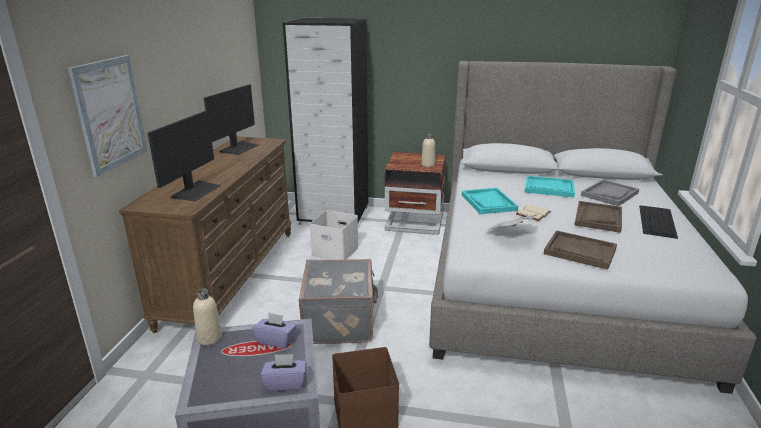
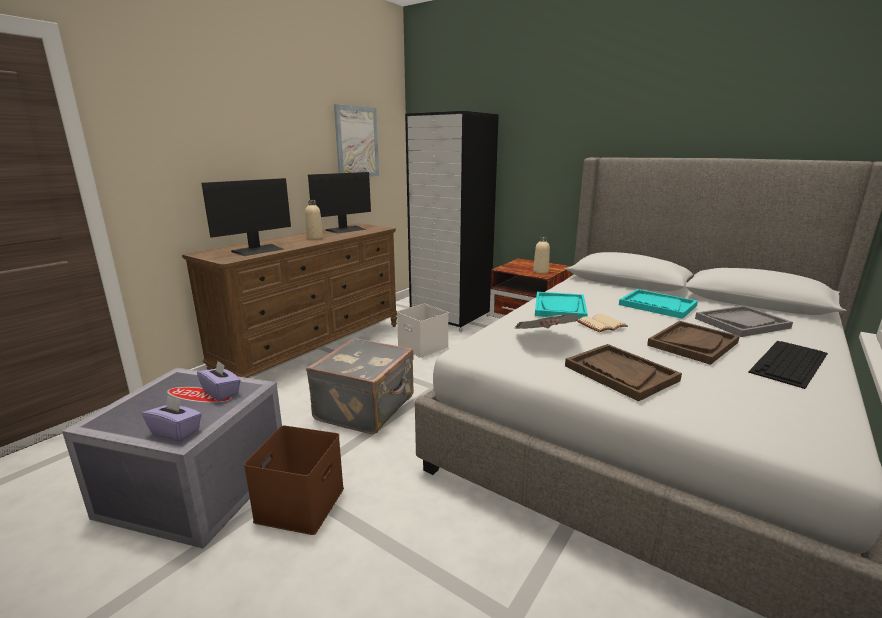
camera: 25 degrees right, 5 degrees down
picture [68,55,147,177] -> picture moved to [334,104,379,177]
beige bottle [193,288,222,345] -> beige bottle moved to [305,200,323,239]

